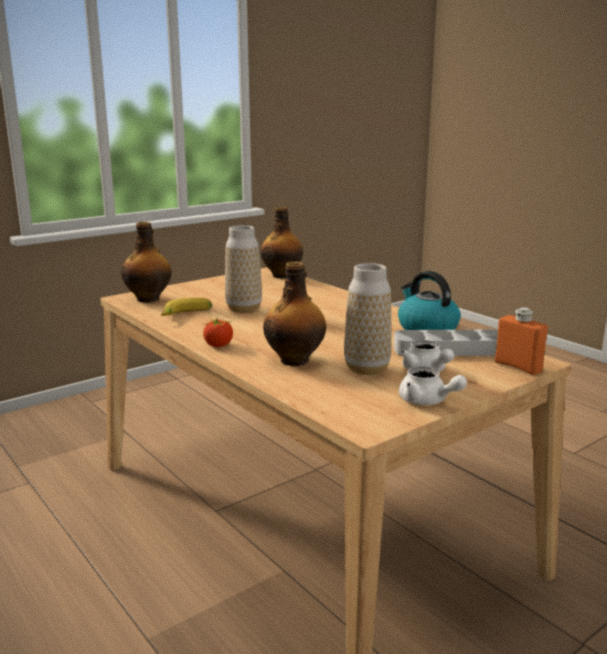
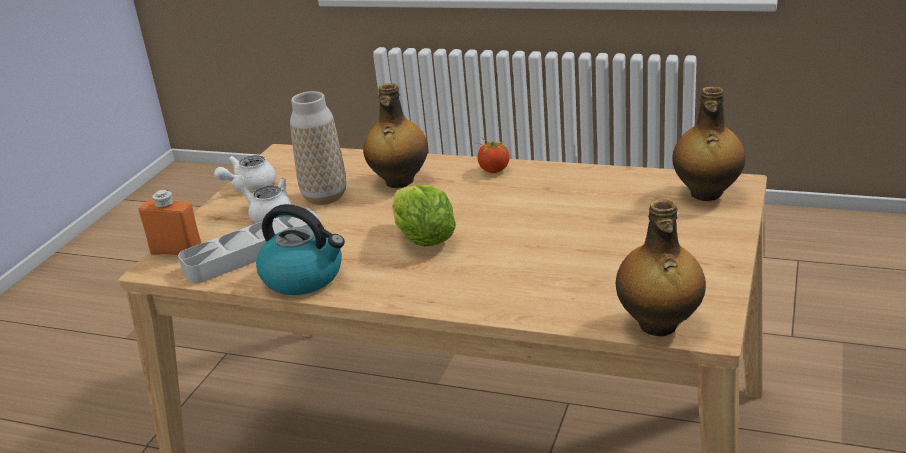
camera: 150 degrees right, 10 degrees up
banana [161,298,212,316] -> none
vase [225,225,262,313] -> none
white teapot [399,366,467,405] -> white teapot turned 60 degrees counterclockwise [214,155,276,190]
none -> lettuce [392,185,456,247]

